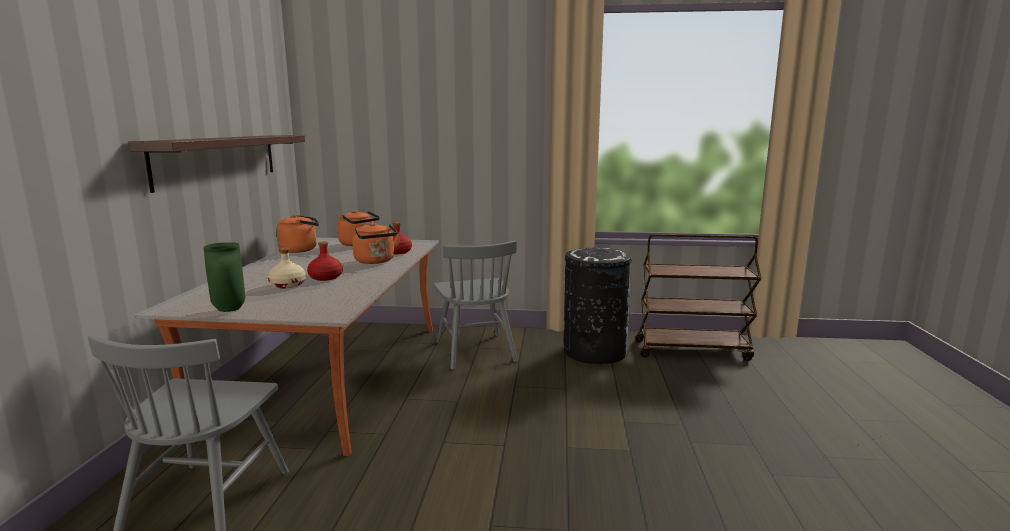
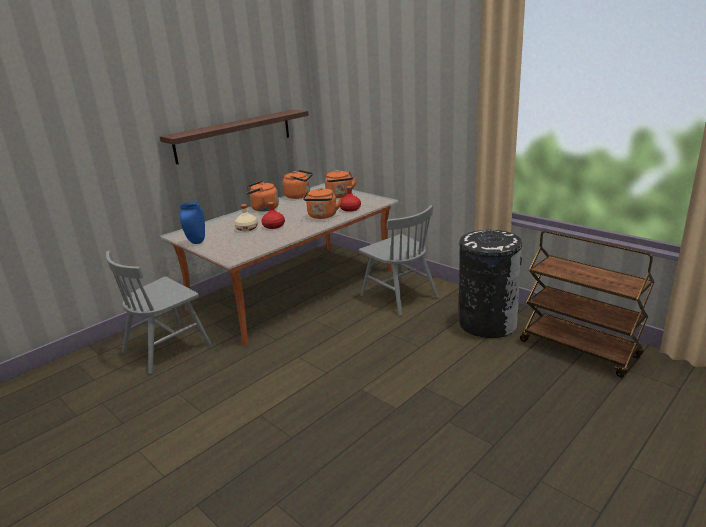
camera: 40 degrees right, 10 degrees up
green vase [203,242,245,312] -> blue vase [180,202,205,244]
grey chair [434,241,518,370] -> grey chair turned 60 degrees counterclockwise [359,205,439,316]
none -> orange kettle [246,181,279,212]

